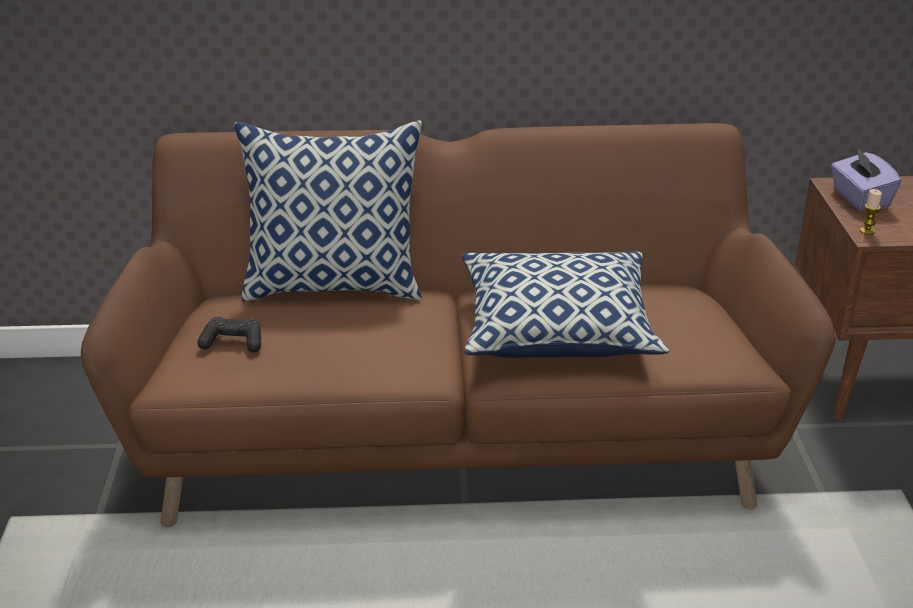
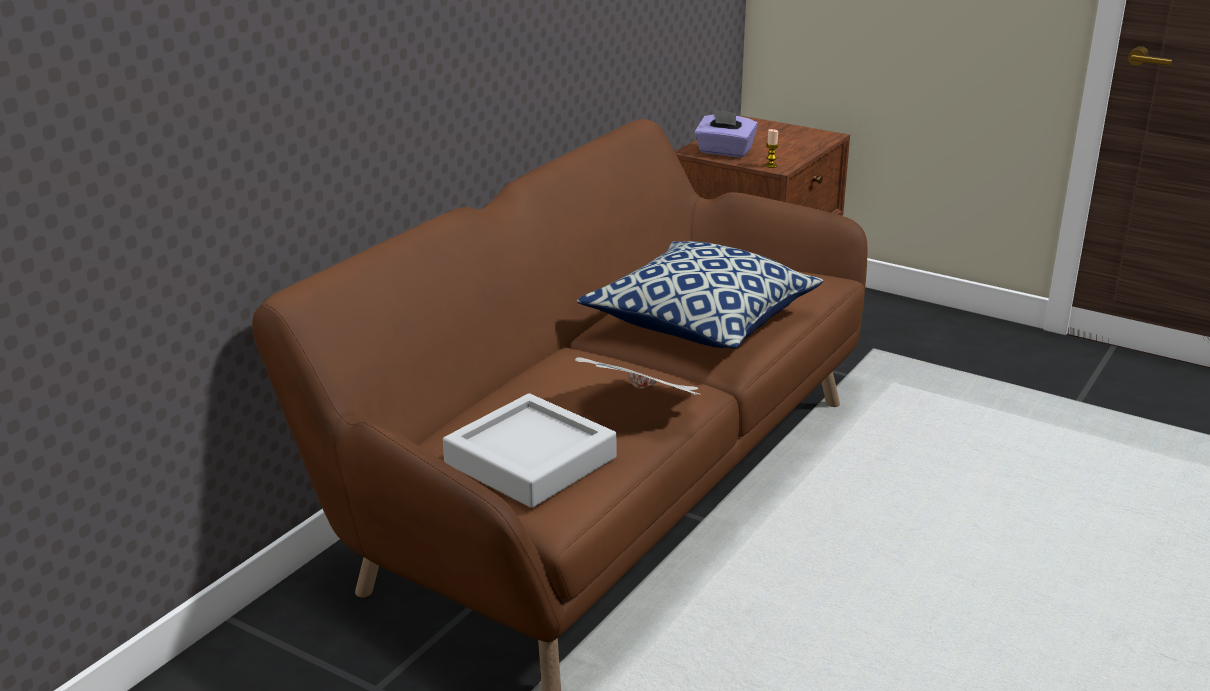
camera: 55 degrees left, 5 degrees down
black game controller [197,317,261,353] -> grey tray [443,393,617,508]
pillow [235,120,422,301] -> none
none -> newspaper [575,357,699,395]

